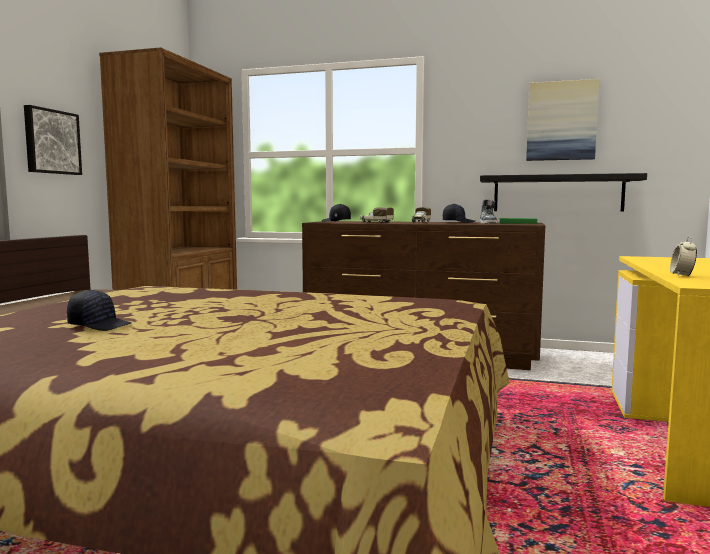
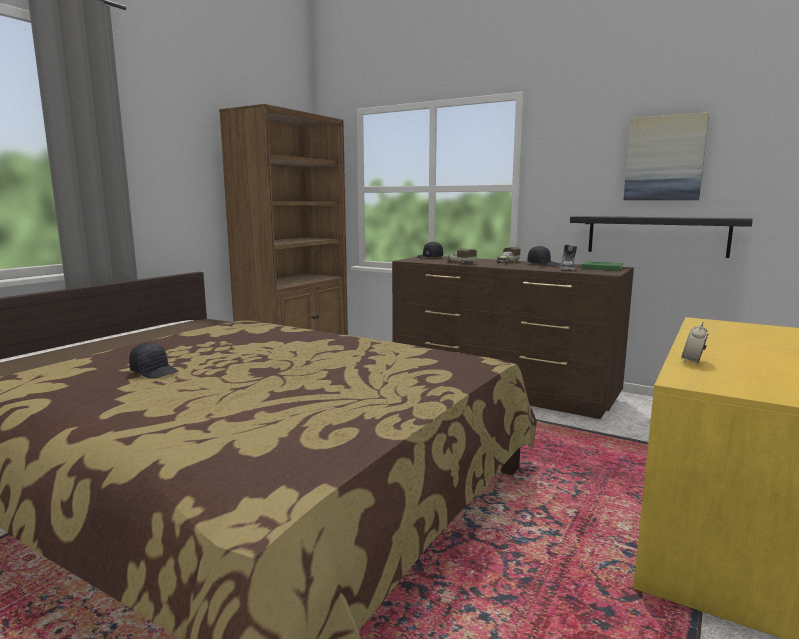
camera: 15 degrees right, 5 degrees up
picture [24,105,82,175] -> none

